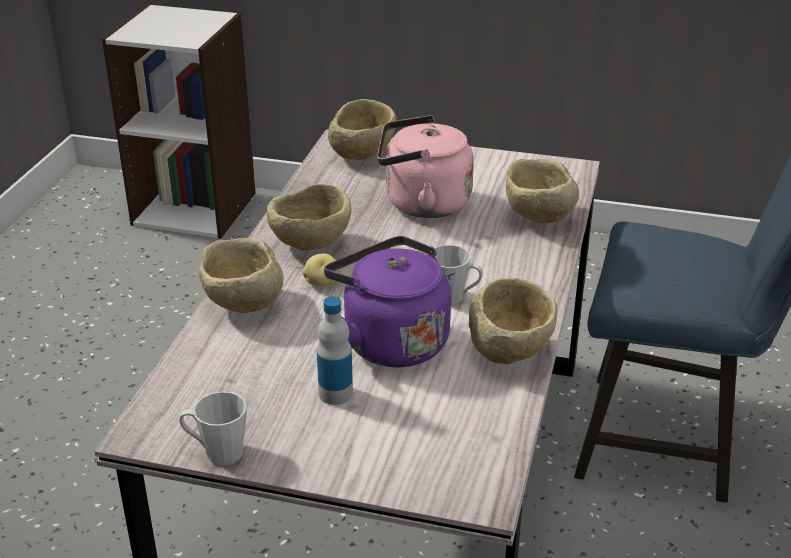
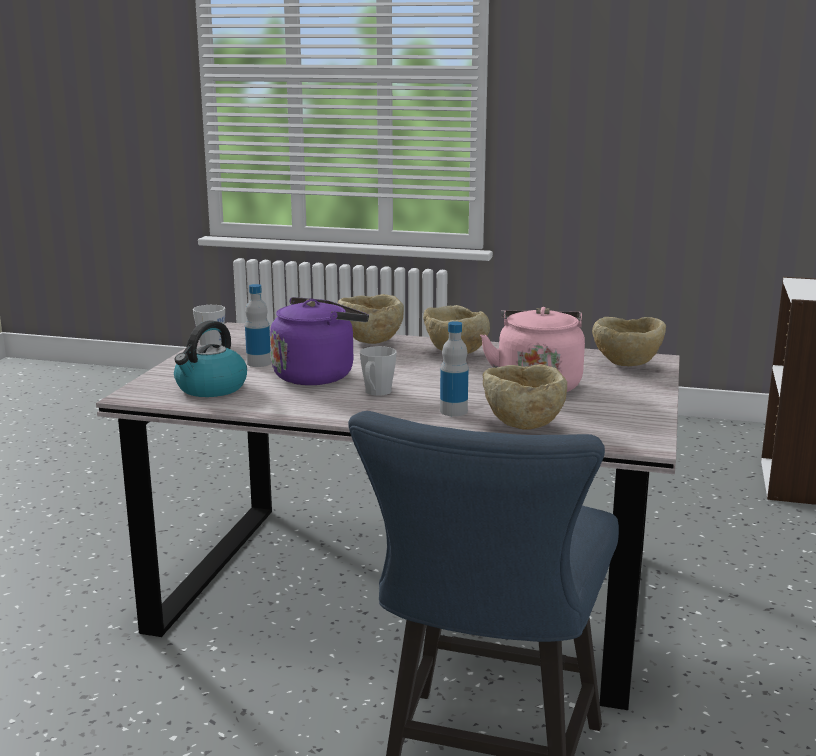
camera: 90 degrees right, 15 degrees down
potato [303,253,341,286] -> none
beige bowl [469,277,557,364] -> none
none -> kettle [174,321,247,397]
none -> bottle [440,321,468,416]

